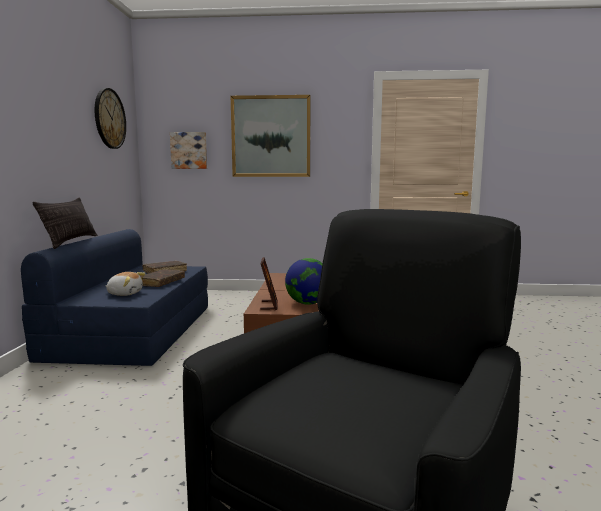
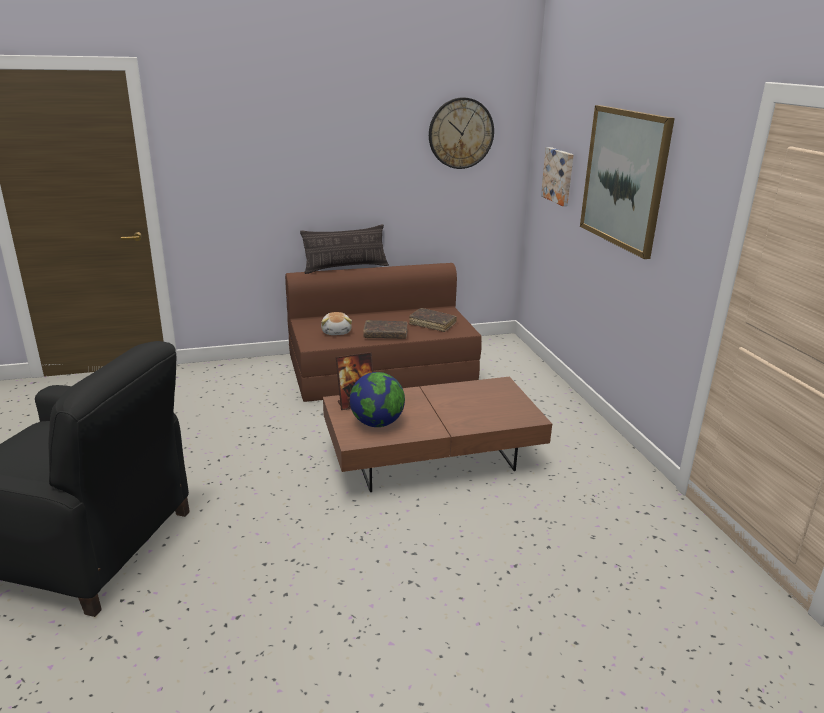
camera: 70 degrees right, 15 degrees up
blue sofa [21,229,208,366] -> brown sofa [285,263,482,402]

